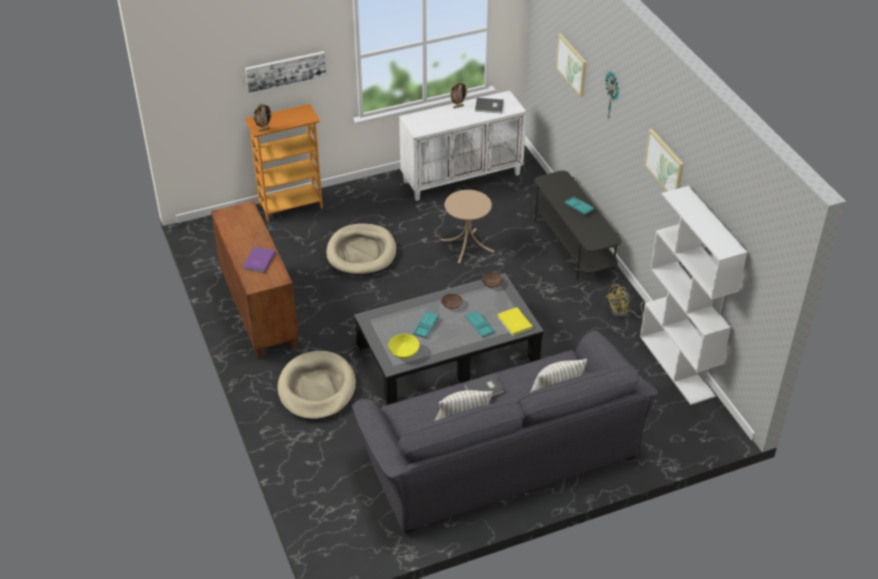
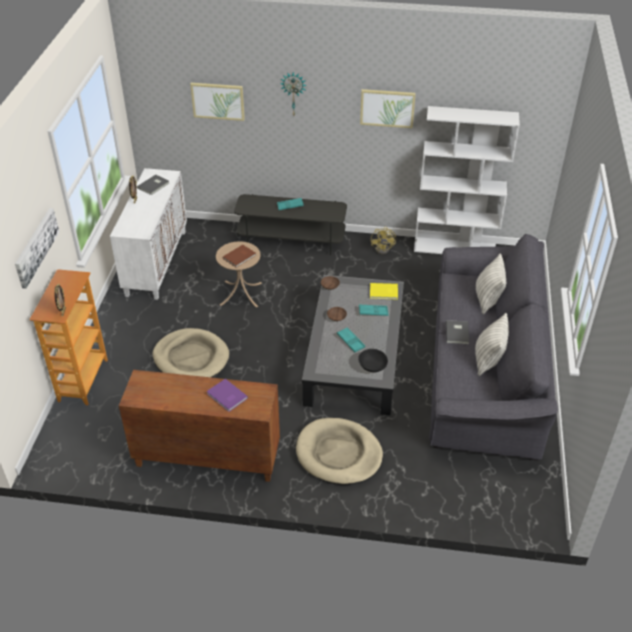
camera: 60 degrees left, 0 degrees up
yellow bowl [388,334,420,359] -> black bowl [358,349,388,372]
none -> brown book [223,245,256,268]

